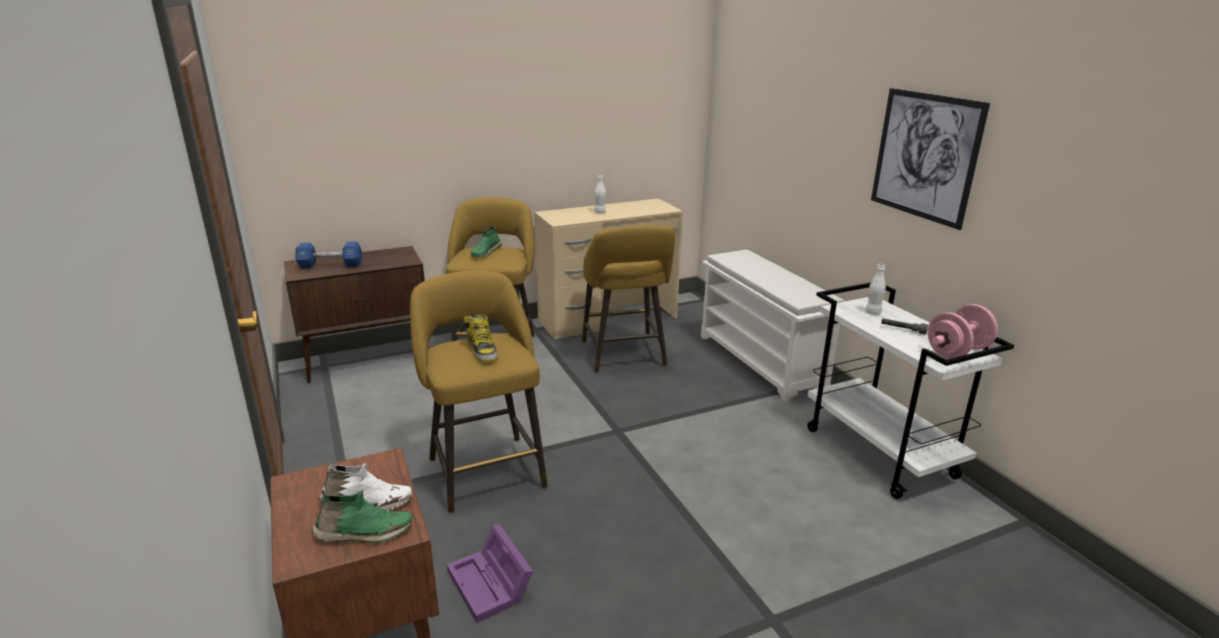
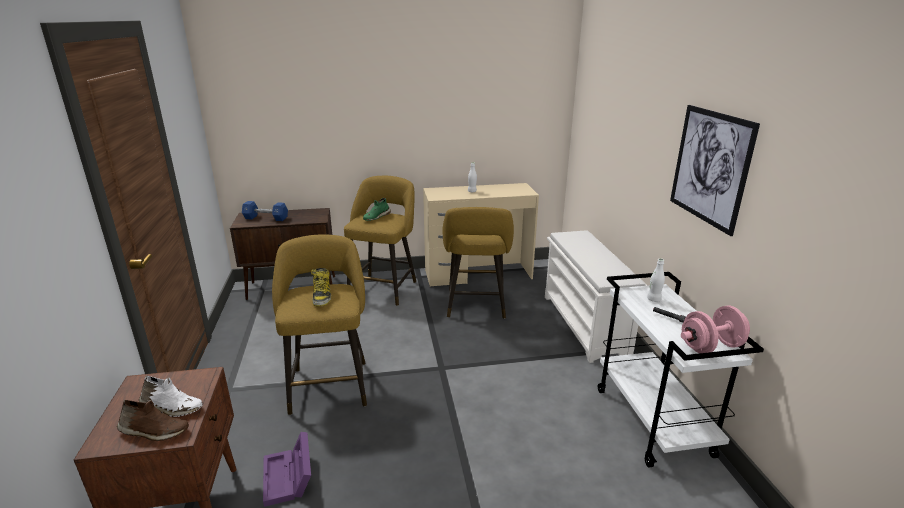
camera: 15 degrees right, 0 degrees up
green shoe [312,490,412,543] -> brown shoe [117,400,189,441]

